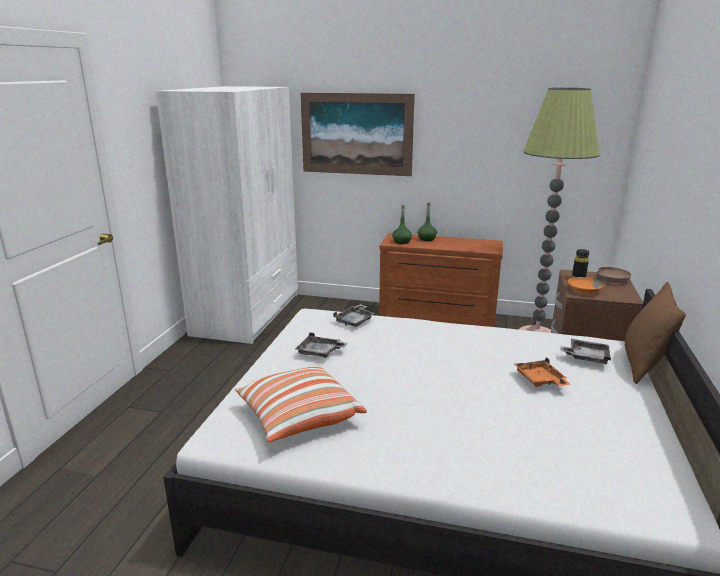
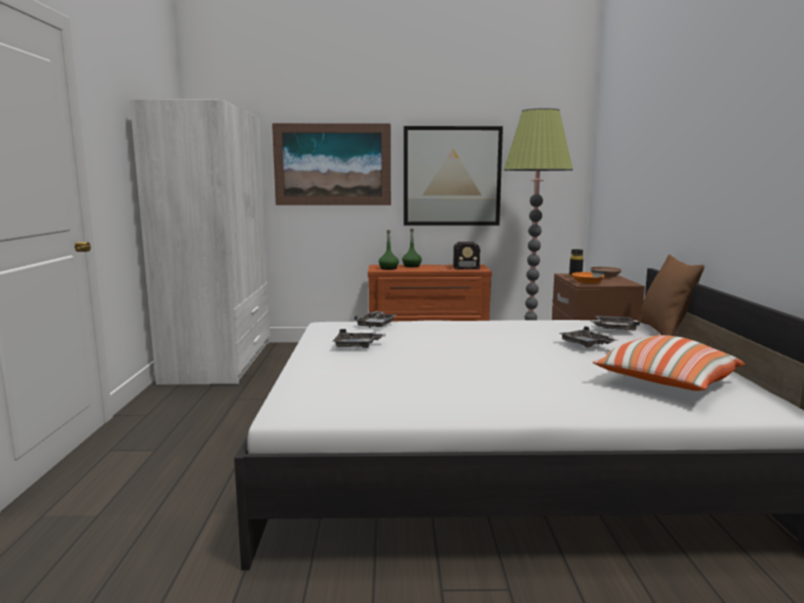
camera: 15 degrees left, 10 degrees down
pillow [235,366,367,442] -> pillow moved to [593,335,745,391]
orange tray [514,357,570,387] -> grey tray [558,326,618,348]
none -> picture [404,126,503,226]
none -> radio [438,242,480,270]

